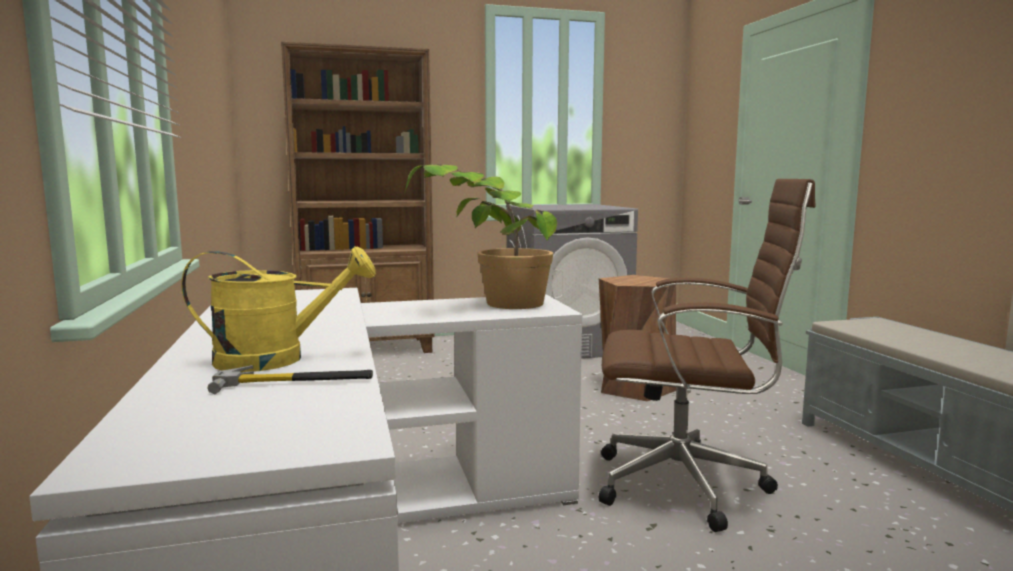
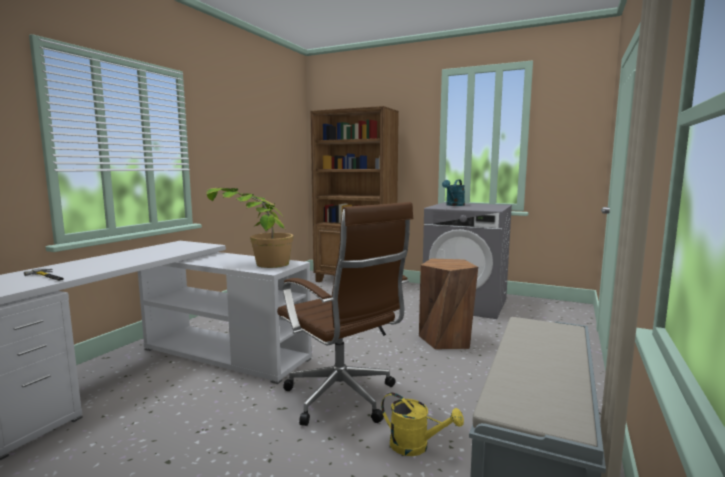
camera: 40 degrees right, 0 degrees up
yellow watering can [181,246,376,372] -> yellow watering can moved to [381,393,464,456]
none -> turquoise watering can [442,180,465,206]

